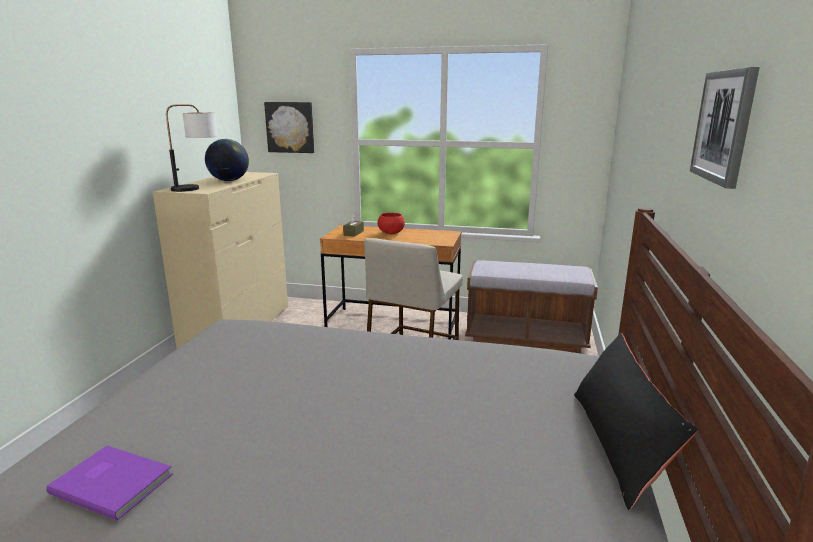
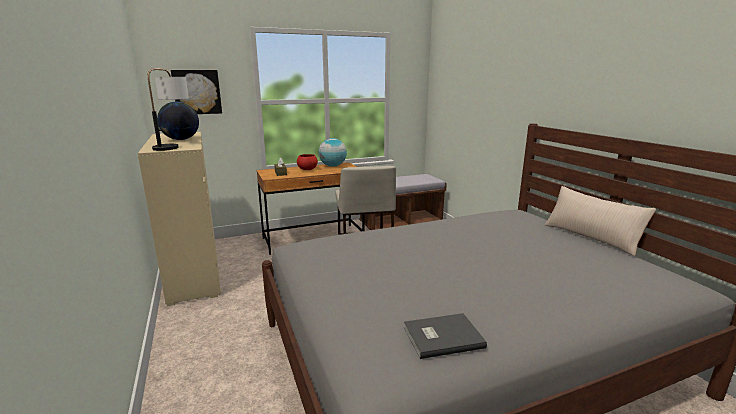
camera: 35 degrees left, 0 degrees up
purple book [46,446,173,520] -> grey book [404,313,487,359]
black pillow [574,333,698,510] -> beige pillow [545,186,656,256]
picture [690,67,760,189] -> none
none -> globe [319,138,347,167]

